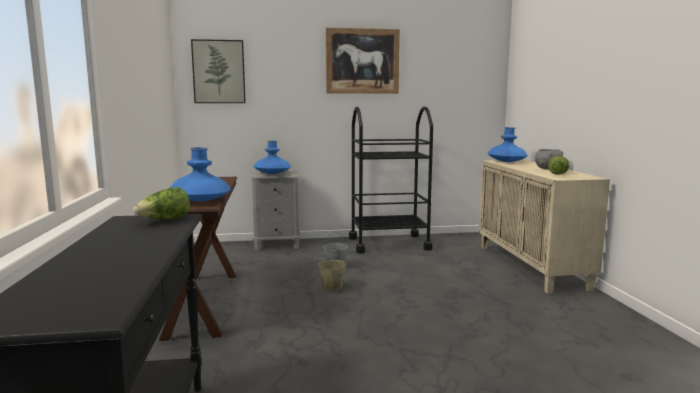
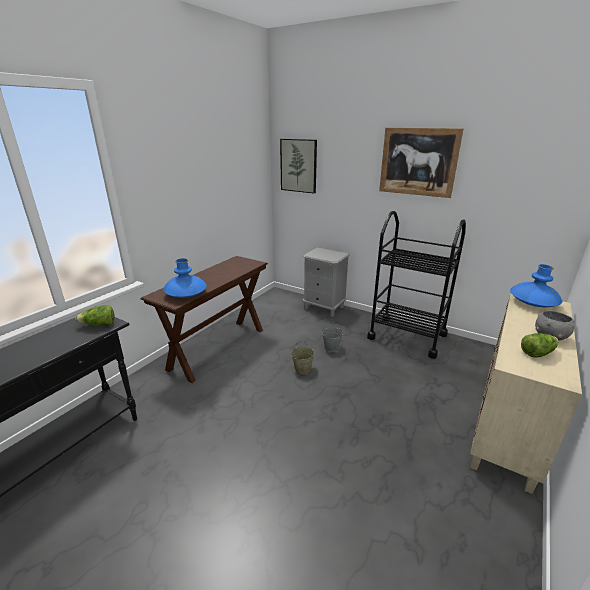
camera: 40 degrees right, 15 degrees up
blue vase [253,140,291,174] -> none

